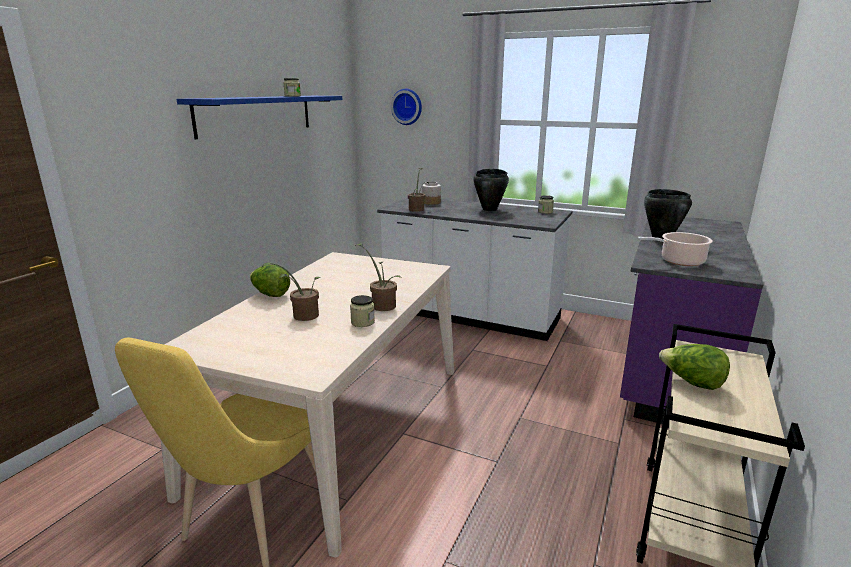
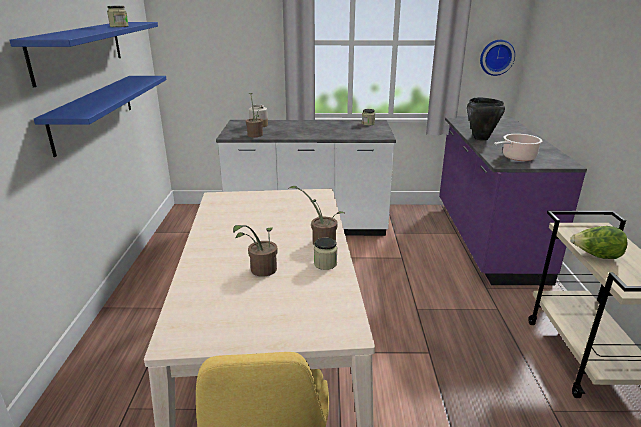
camera: 25 degrees left, 5 degrees up
lettuce [250,265,290,297] -> none
wall clock [391,89,422,125] -> wall clock moved to [480,40,515,76]
black cooking pot [474,169,509,211] -> none
none -> blue shelf [34,76,167,157]

